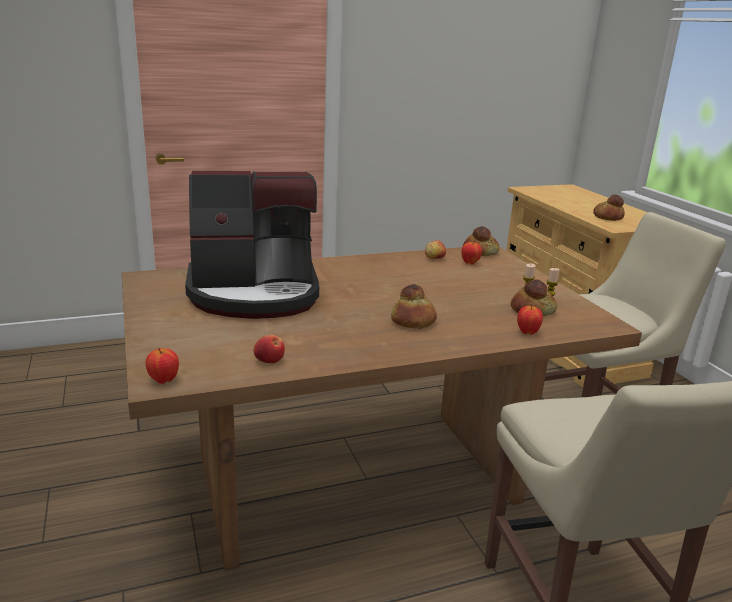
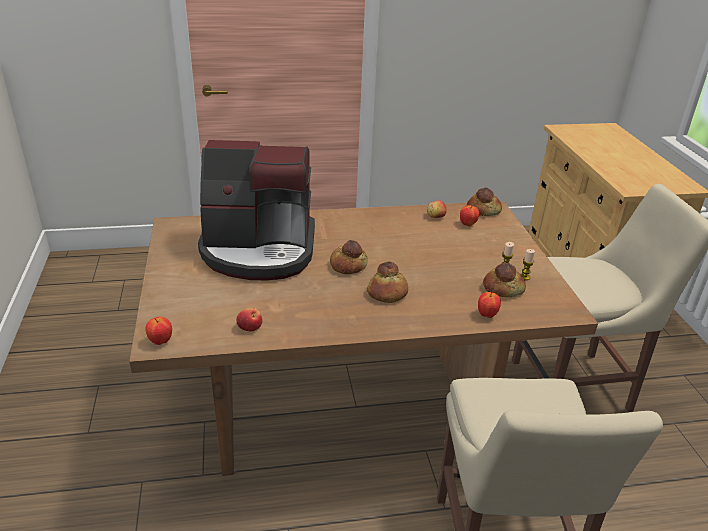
camera: 10 degrees right, 10 degrees up
bread [593,195,625,221] -> bread moved to [330,240,368,274]

